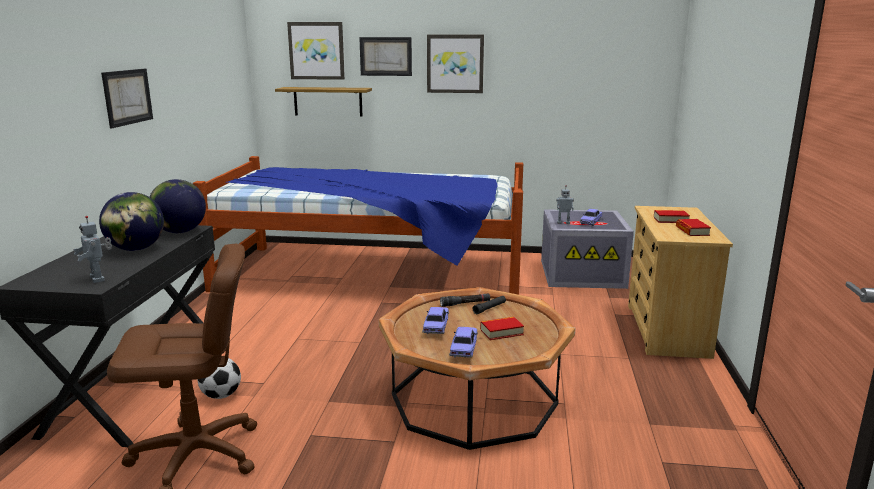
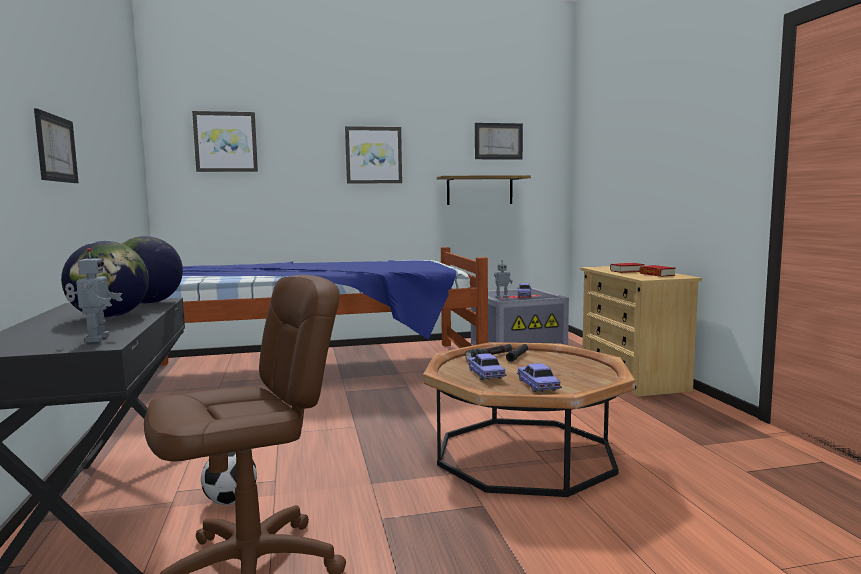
camera: 20 degrees left, 10 degrees down
toy robot [73,216,112,283] -> toy robot turned 135 degrees counterclockwise [65,248,122,343]
shelf [275,87,372,117] -> shelf moved to [437,175,531,205]
picture [359,37,412,76] -> picture moved to [475,123,523,159]
book [480,317,524,340] -> none

